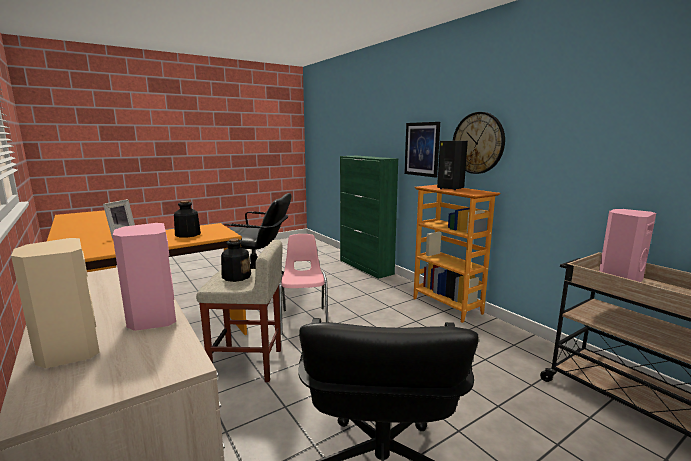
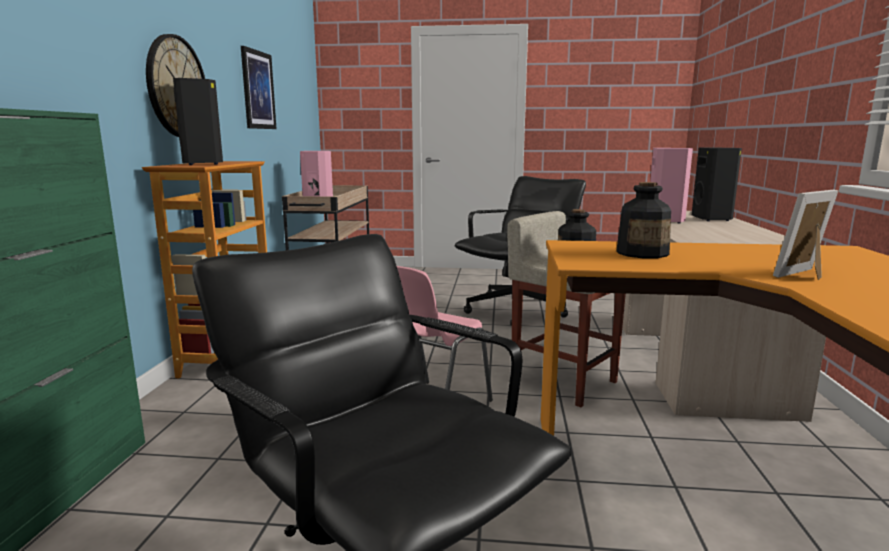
camera: 140 degrees left, 0 degrees up
beige speaker [11,238,100,368] -> black speaker [692,148,742,221]
picture [404,122,440,178] -> picture moved to [241,46,277,129]

